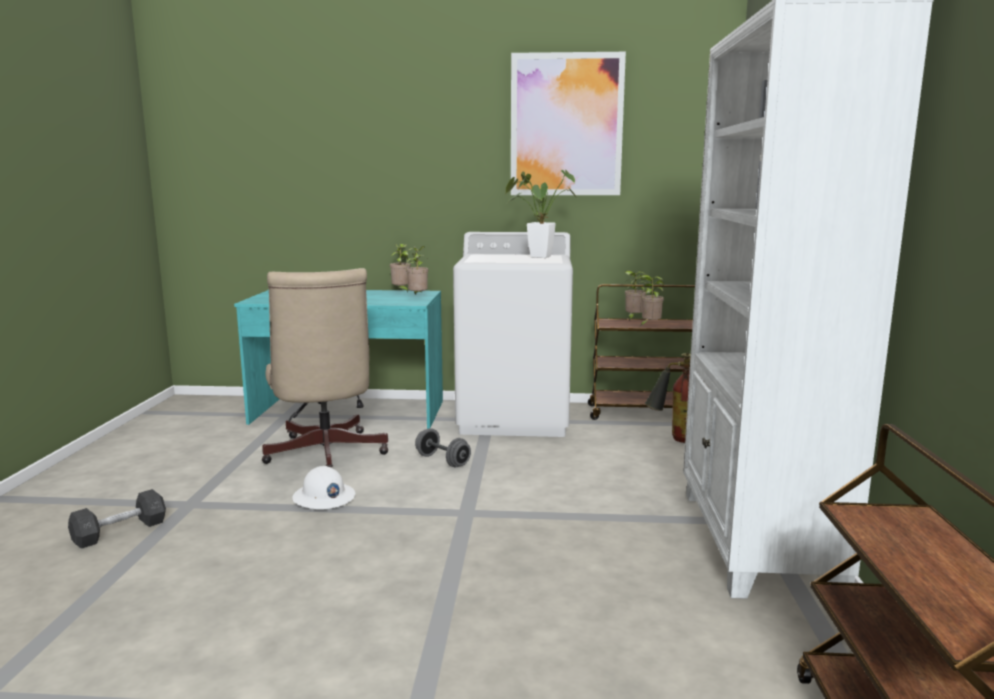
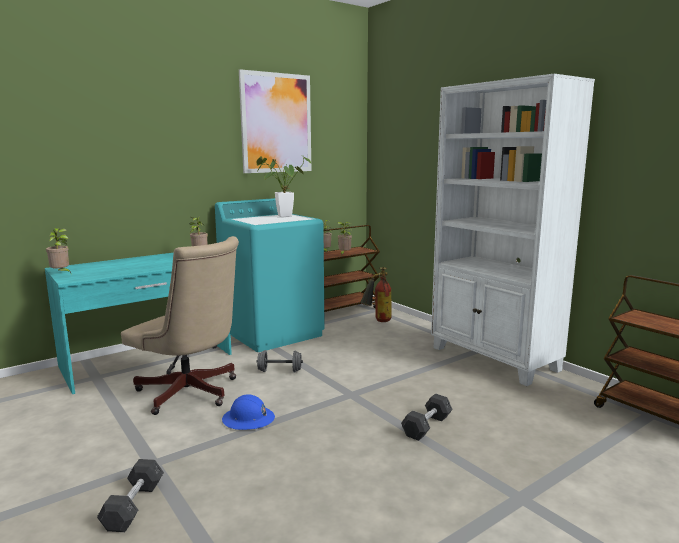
camera: 40 degrees left, 0 degrees up
white hard hat [292,466,355,509] -> blue hard hat [222,394,275,430]
potted plant [390,244,411,293] -> potted plant moved to [46,228,71,273]
white washing machine [453,232,573,437] -> turquoise washing machine [215,198,325,352]
none -> grey dumbbell [401,393,453,441]

